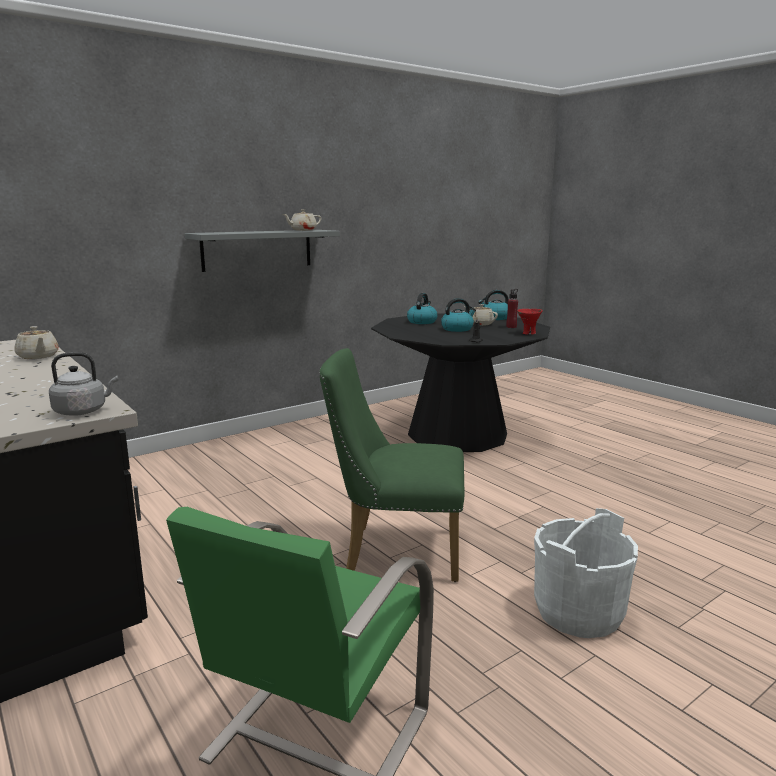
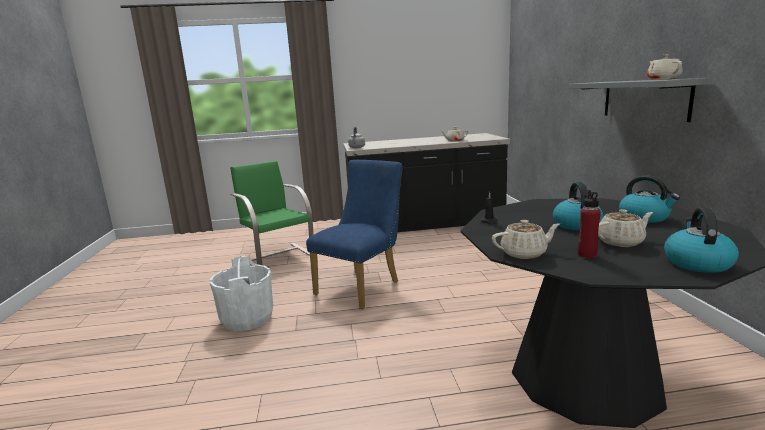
camera: 120 degrees right, 0 degrees up
green chair [319,348,464,582] -> blue chair [306,160,403,309]
red bowl [517,309,543,334] -> beige teapot [492,220,560,259]

